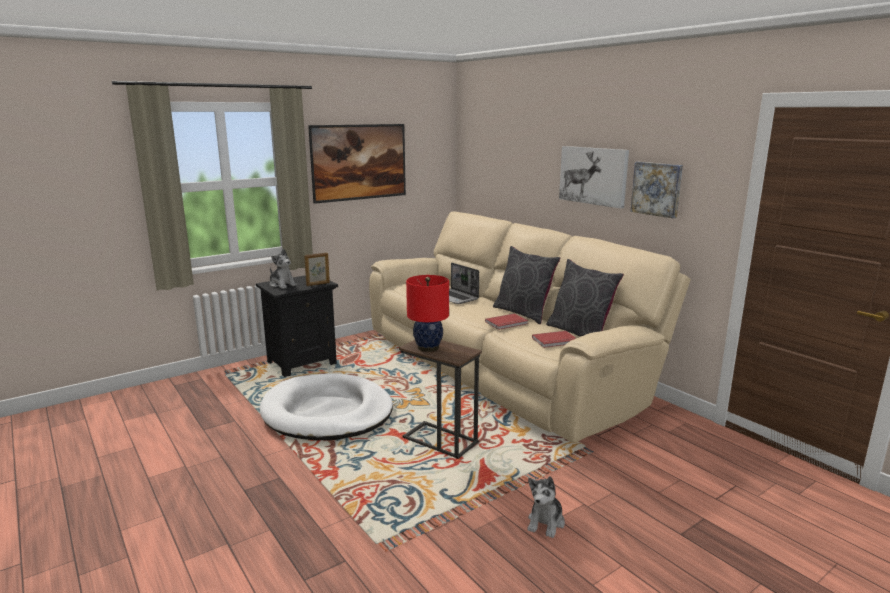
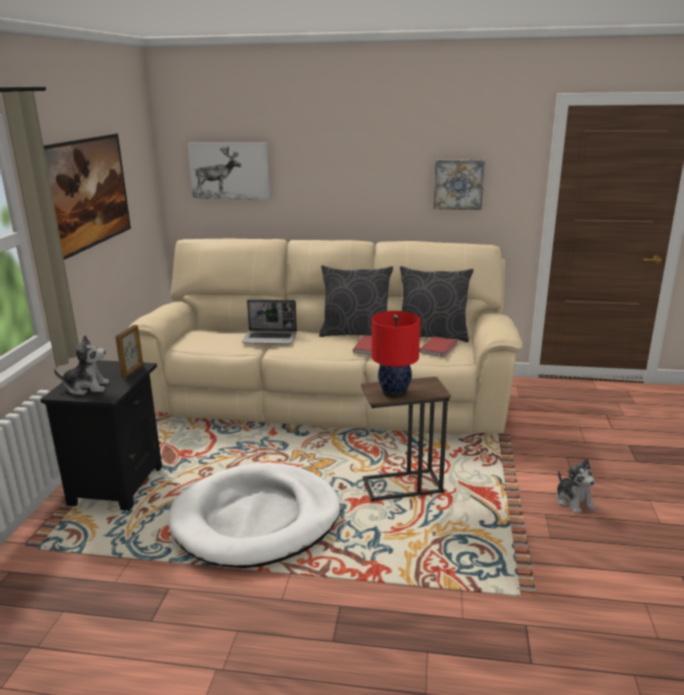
camera: 45 degrees left, 5 degrees up
picture [559,146,629,209] -> picture moved to [187,143,270,200]

